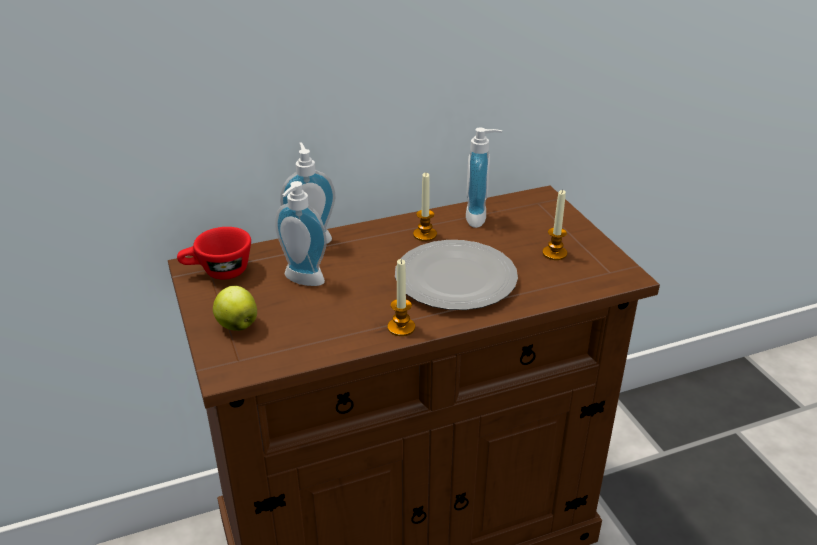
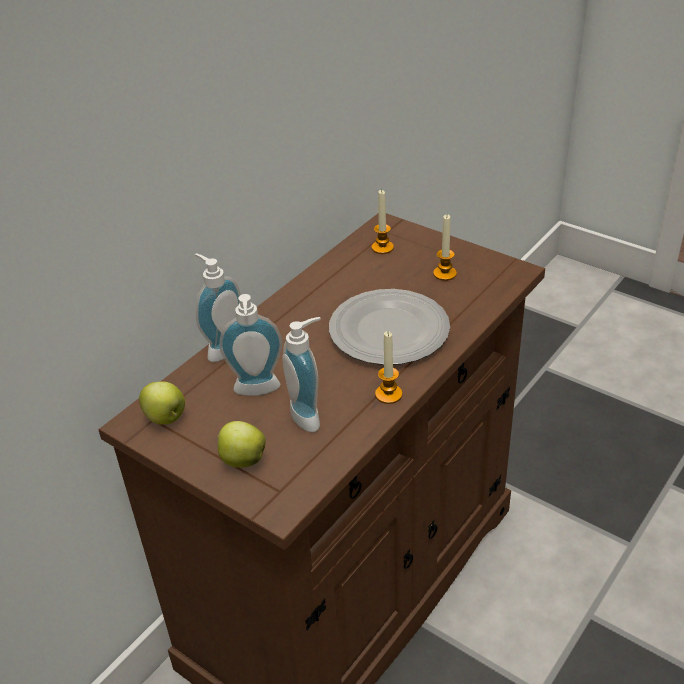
camera: 30 degrees left, 5 degrees up
red cup [177,227,251,280] -> apple [139,381,185,424]
candle [413,173,437,241] -> candle moved to [372,190,394,254]
soap dispenser [466,128,502,228] -> soap dispenser moved to [282,317,321,432]

